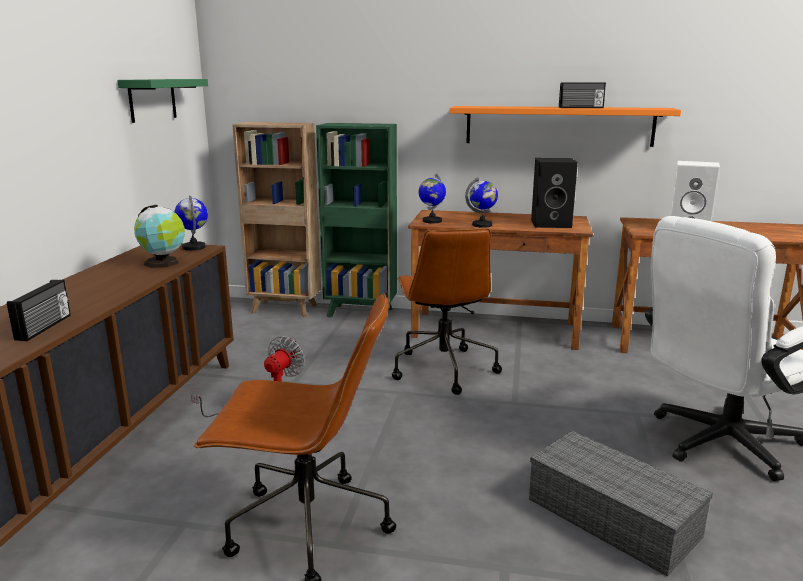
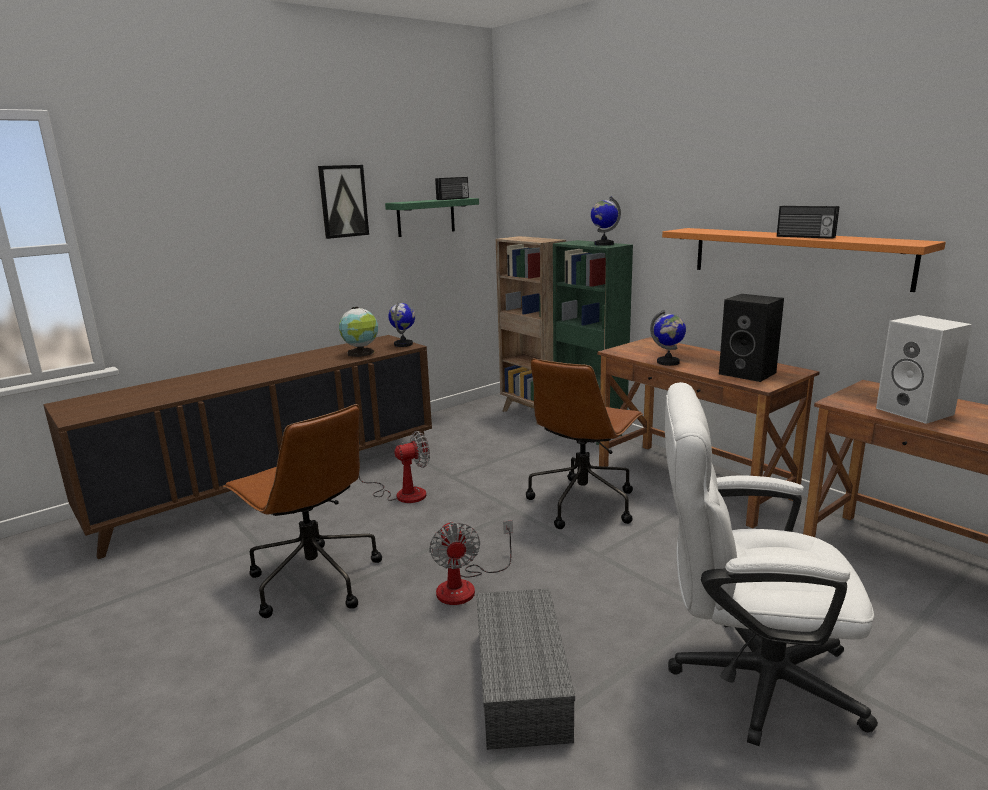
camera: 40 degrees right, 0 degrees up
radio [7,280,71,341] -> radio moved to [435,177,469,200]
globe [418,174,446,223] -> globe moved to [591,196,621,246]
none -> picture [318,165,369,239]
none -> fan [429,520,513,605]

